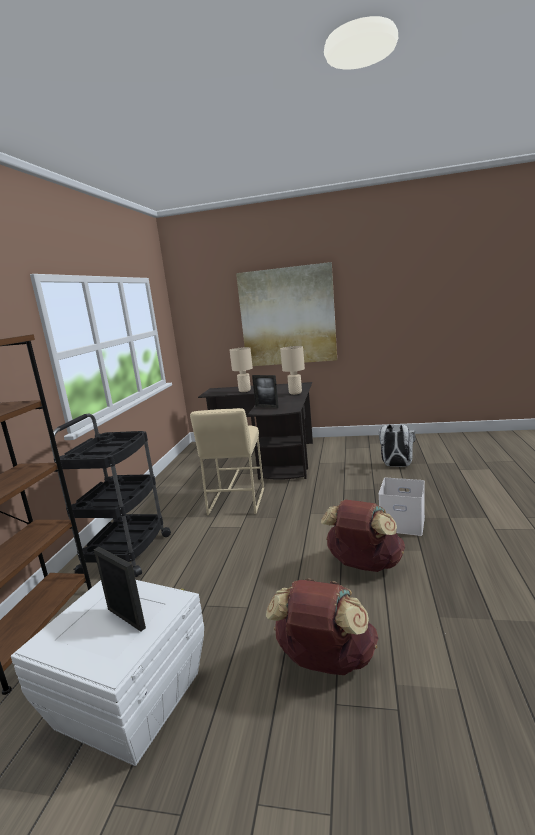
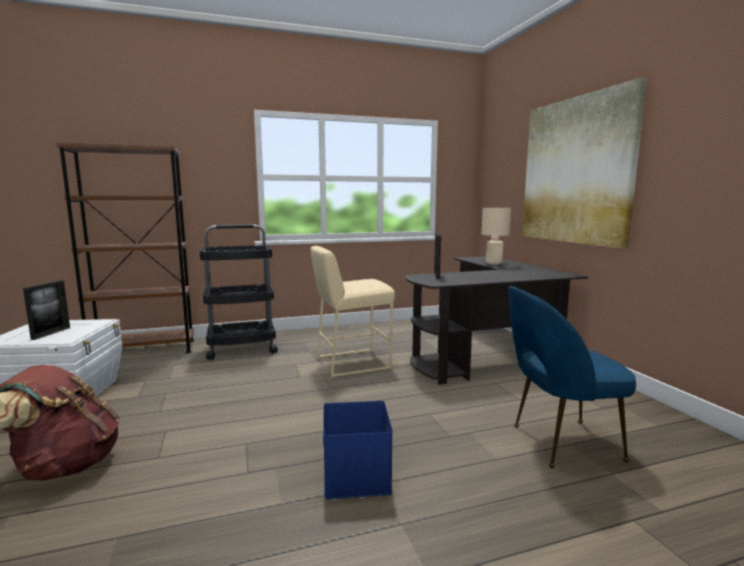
camera: 60 degrees right, 5 degrees down
beige table lamp [280,346,305,395] -> none
brown backpack [321,500,405,572] -> none
white storage box [378,478,425,536] -> blue storage box [323,401,393,499]
white backpack [379,424,415,467] -> blue chair [509,286,636,468]

